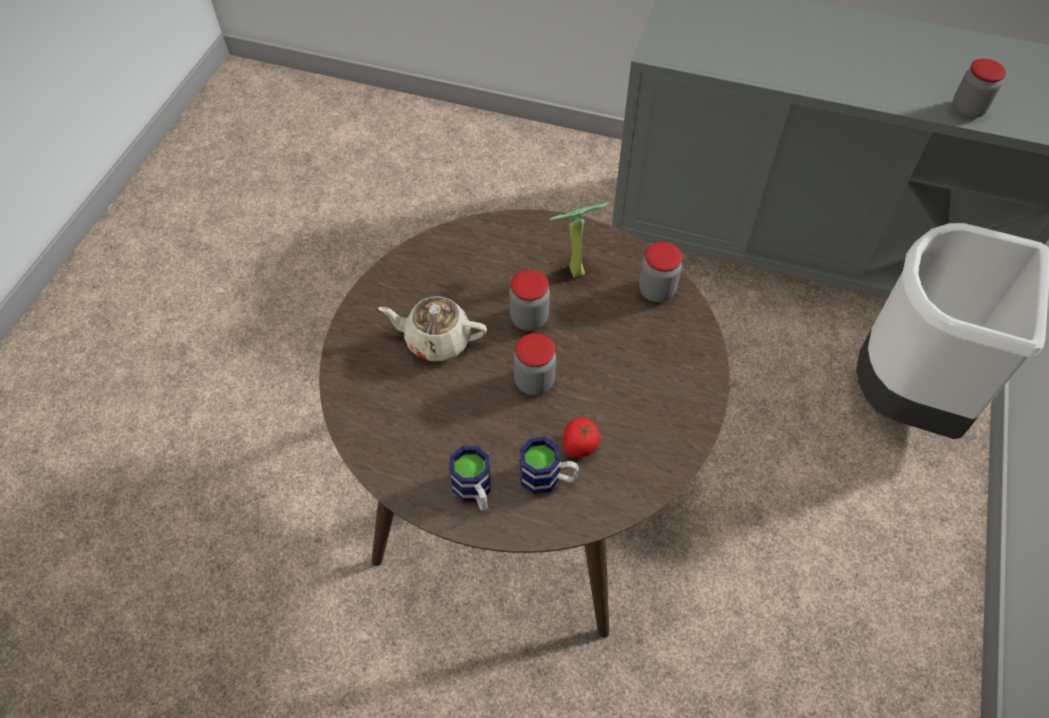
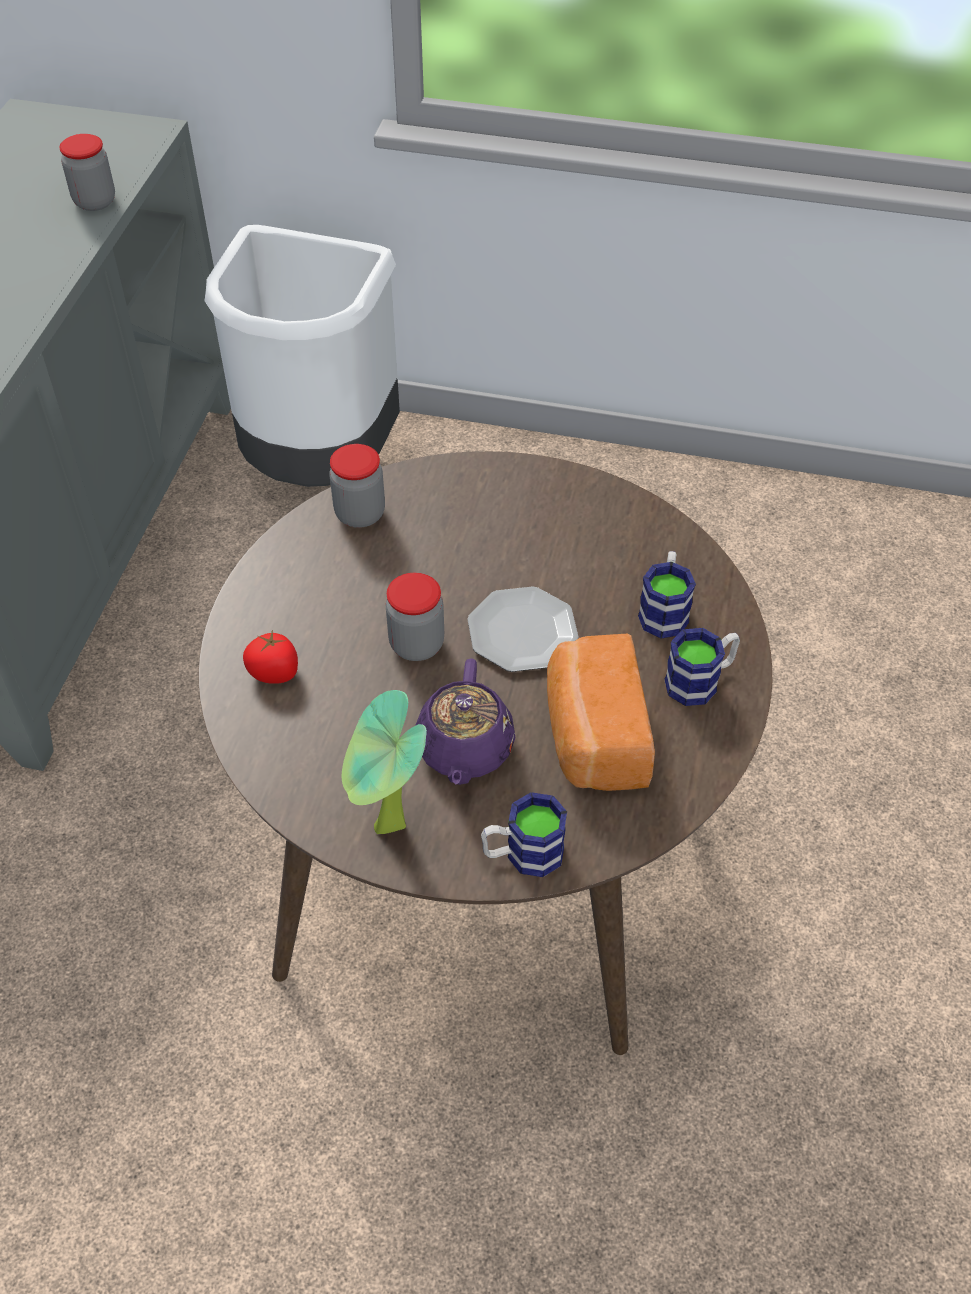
camera: 95 degrees left, 5 degrees down
beige teapot [378,297,487,361] -> purple teapot [415,658,516,785]
jar [514,333,556,396] -> plate [468,586,579,672]
potted plant [549,202,609,277] -> potted plant moved to [342,690,427,834]
tomato [563,418,600,458] -> tomato moved to [243,629,298,684]
none -> mug [481,792,567,877]
none -> bread [547,634,655,791]

